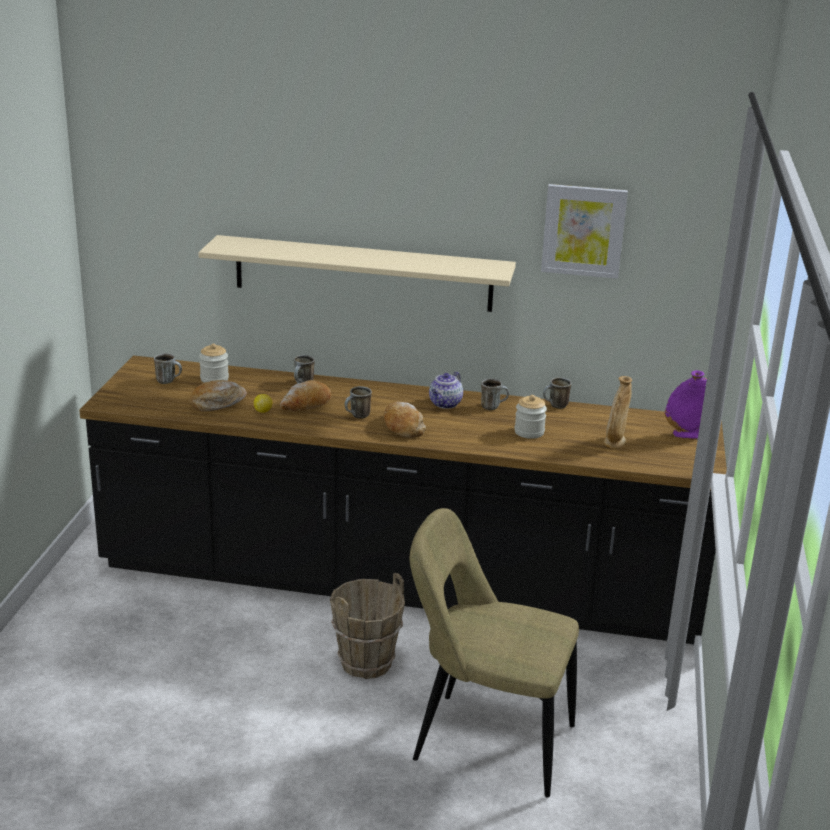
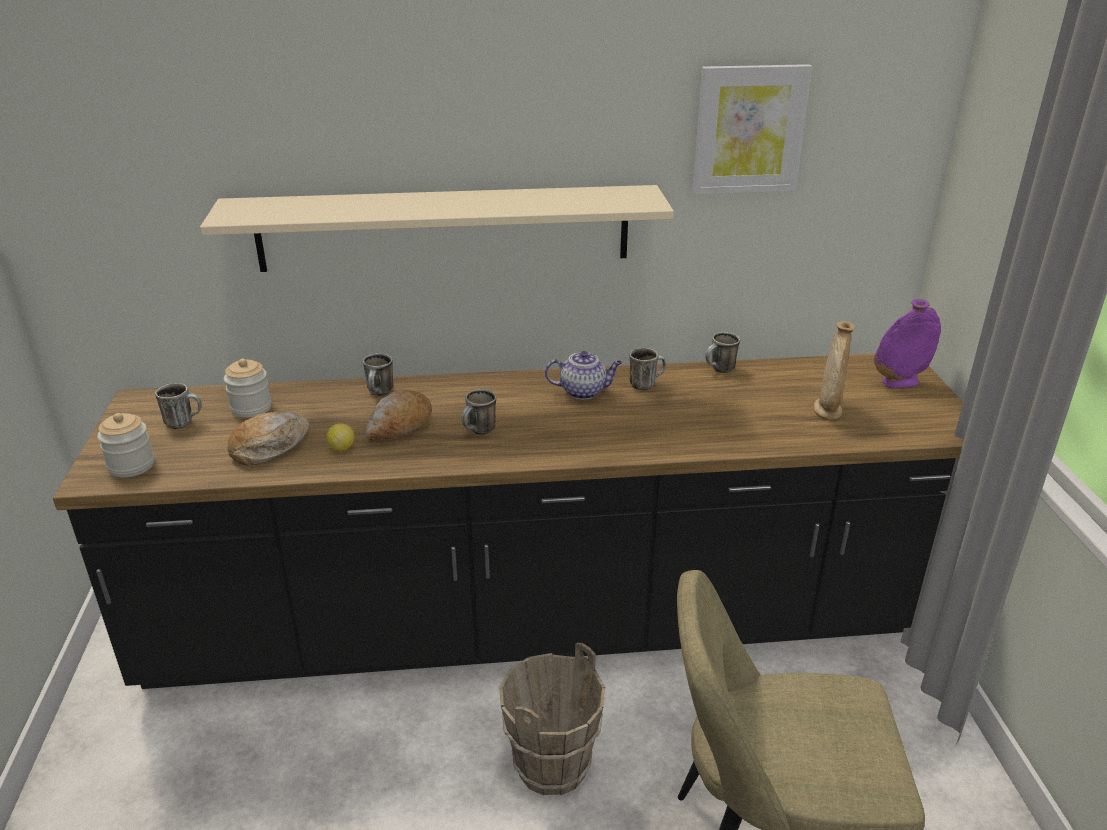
camera: 15 degrees left, 5 degrees up
bread [384,402,426,438] -> none
teapot [429,372,463,409] -> teapot turned 105 degrees counterclockwise [545,351,622,399]
jar [514,395,547,439] -> jar moved to [97,413,154,478]

